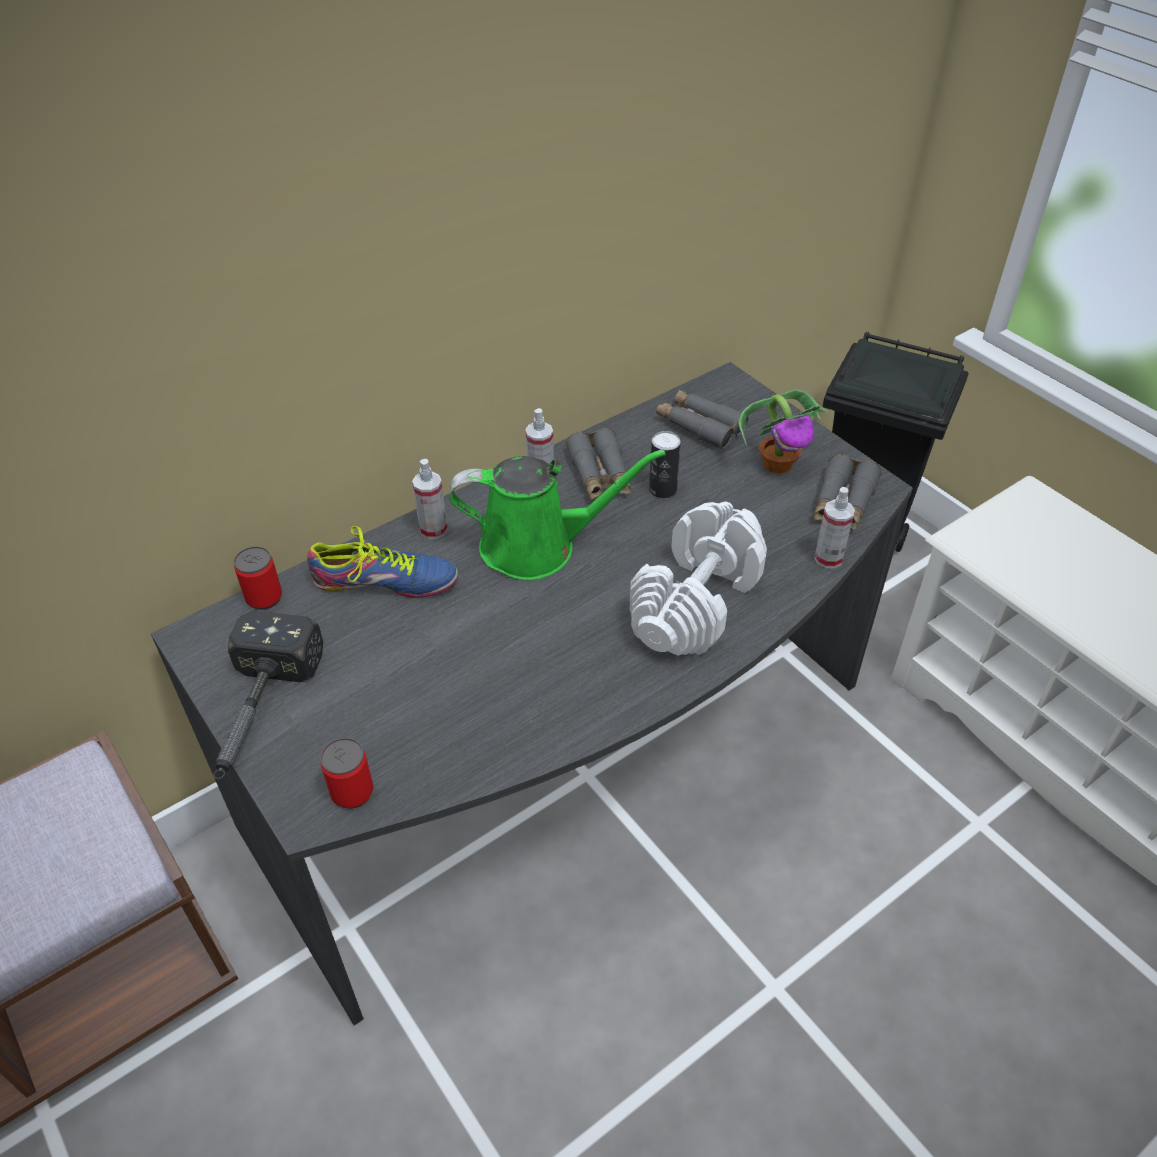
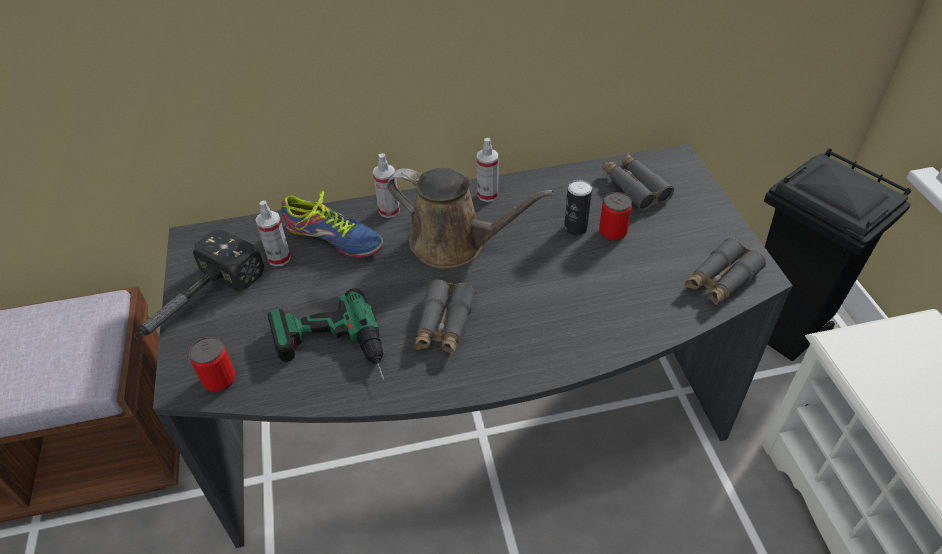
camera: 25 degrees right, 0 degrees up
can [234,546,282,610] -> can moved to [599,192,632,241]
green watering can [449,450,665,581] -> brown watering can [387,168,554,269]
grey binoculars [566,428,631,500] -> grey binoculars moved to [414,280,476,355]
white dumbbell [630,502,767,656] -> none
potted plant [739,389,828,474] -> none
spray bottle [814,487,855,569] -> spray bottle moved to [256,200,291,266]
none -> power drill [267,288,384,380]

